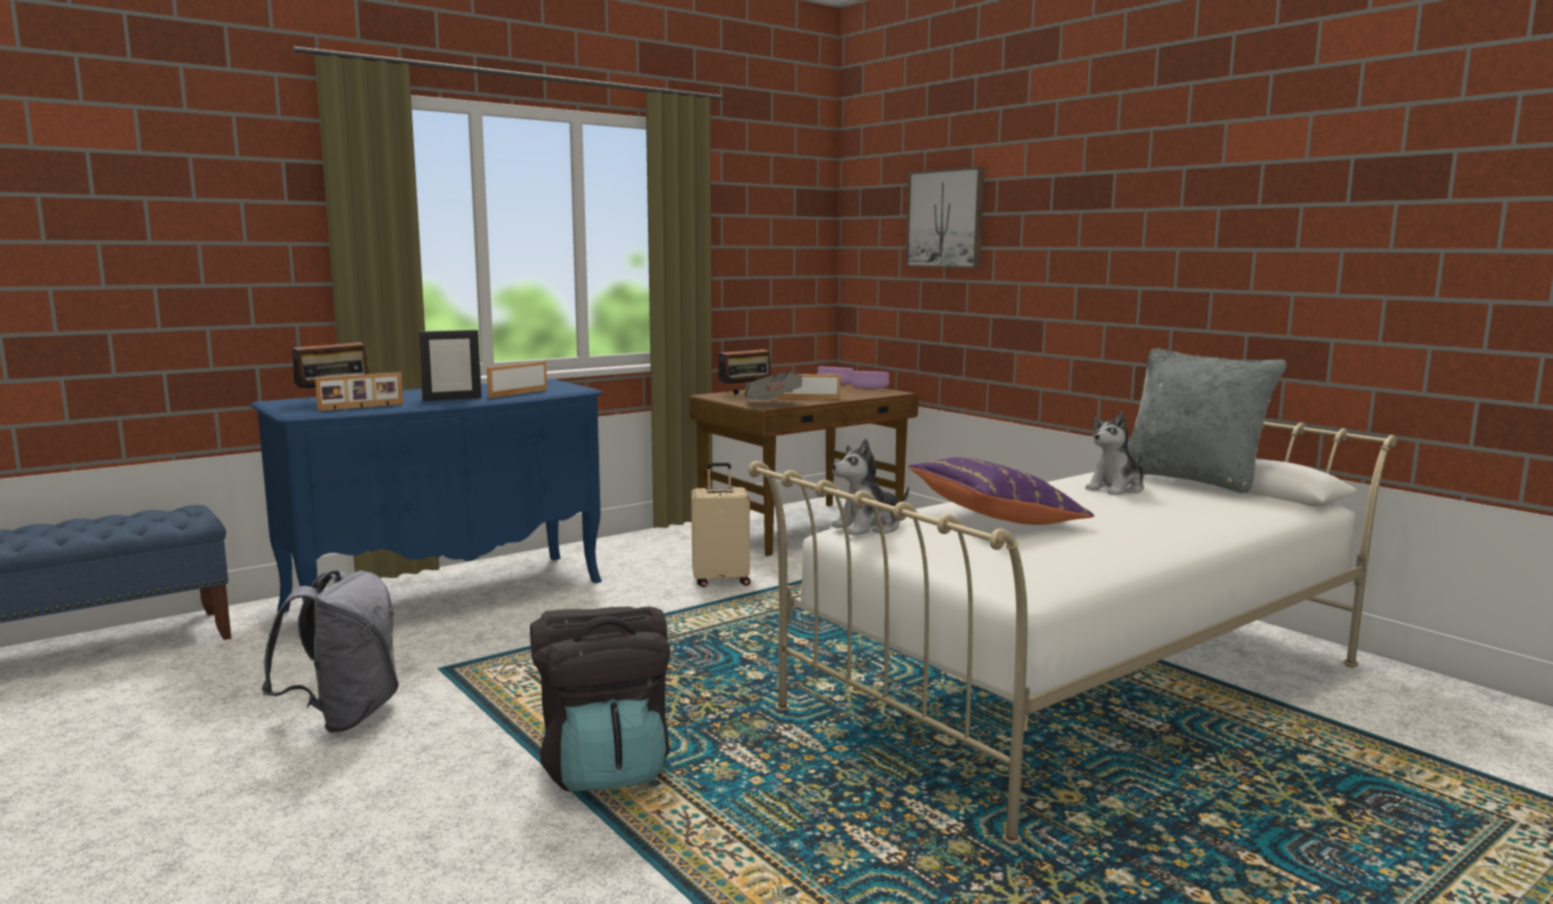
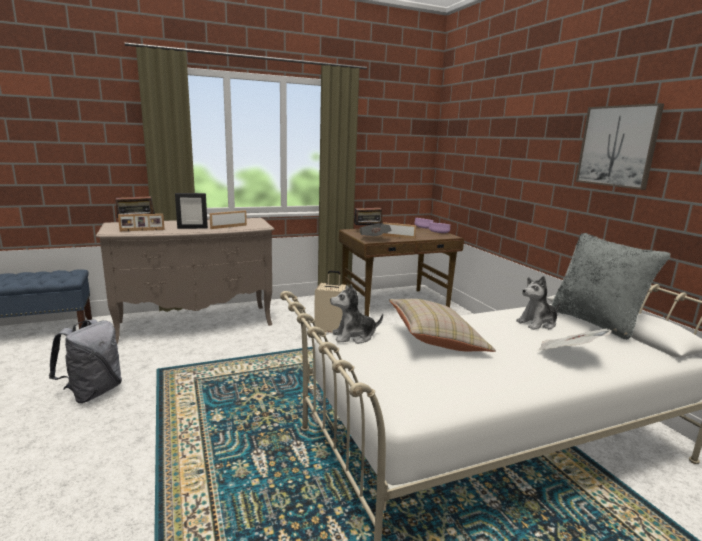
camera: 15 degrees right, 5 degrees up
blue dresser [250,379,603,612] -> beige dresser [96,218,274,344]
black backpack [530,606,671,791] -> none
picture [905,167,984,269] -> picture moved to [576,103,664,190]
purple pillow [908,457,1094,525] -> beige pillow [389,299,496,352]
none -> newspaper [539,328,612,350]

